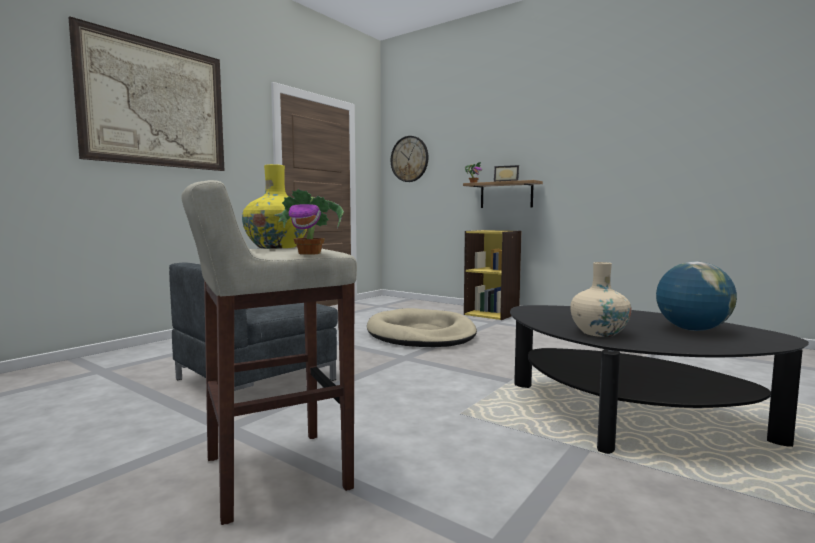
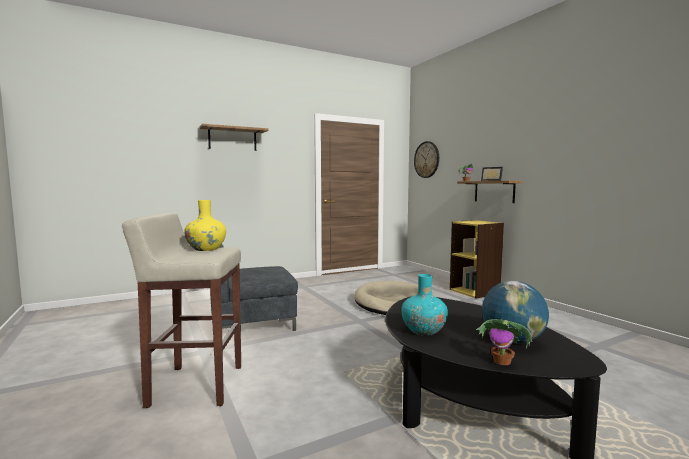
camera: 25 degrees right, 0 degrees up
picture [68,17,224,171] -> shelf [199,124,269,151]
potted plant [274,189,344,255] -> potted plant moved to [476,319,532,365]
beige vase [570,262,632,337] -> turquoise vase [401,274,448,336]

